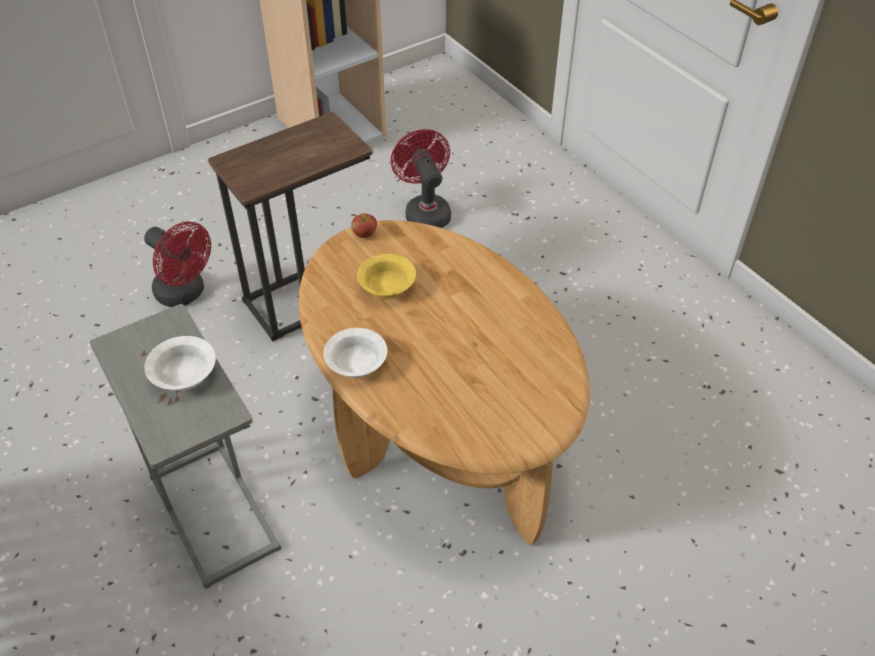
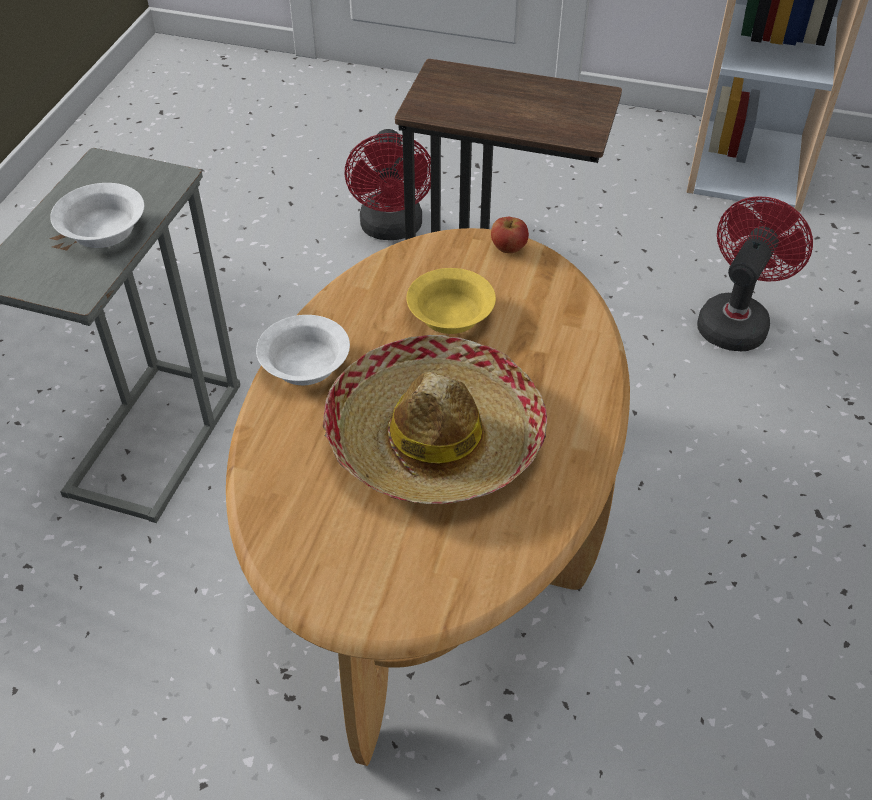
camera: 50 degrees right, 0 degrees up
none -> hat [323,335,547,504]

